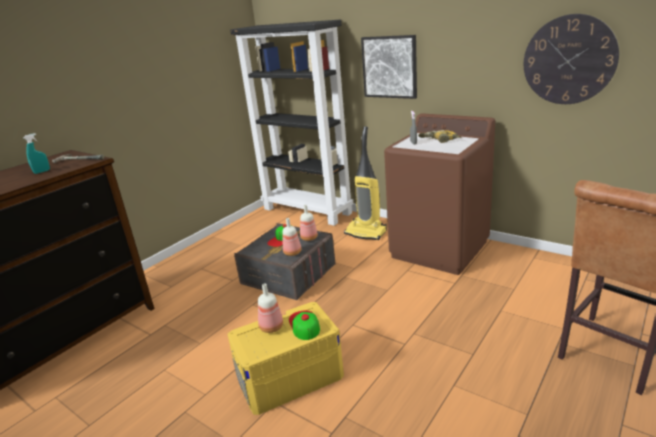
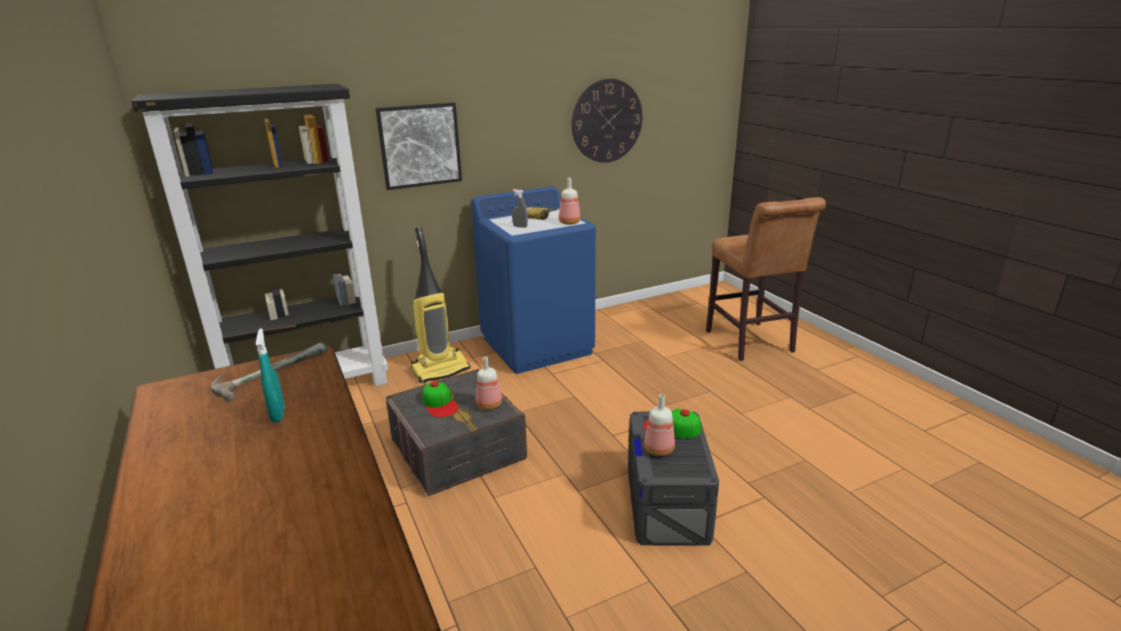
camera: 65 degrees left, 0 degrees up
yellow storage box [227,302,344,415] -> grey storage box [628,412,719,546]
bottle [300,205,318,241] -> bottle moved to [559,178,581,225]
brown washing machine [384,113,495,275] -> blue washing machine [471,187,596,374]

